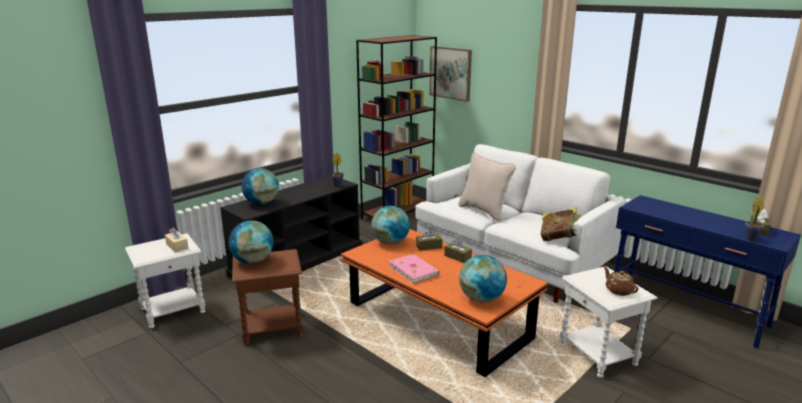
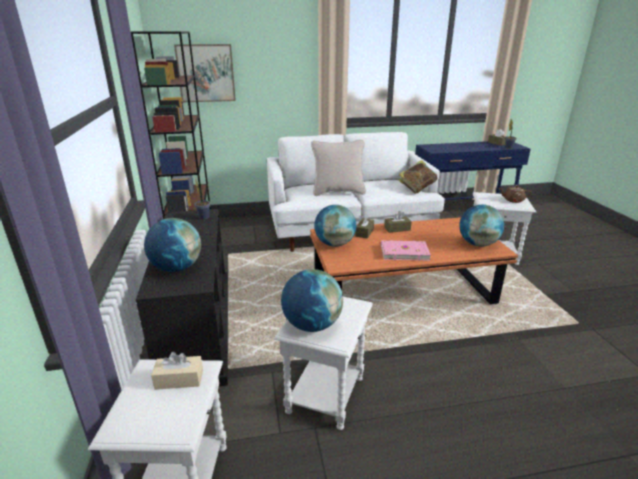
camera: 55 degrees left, 5 degrees up
brown side table [232,249,303,345] -> white side table [274,297,373,430]

